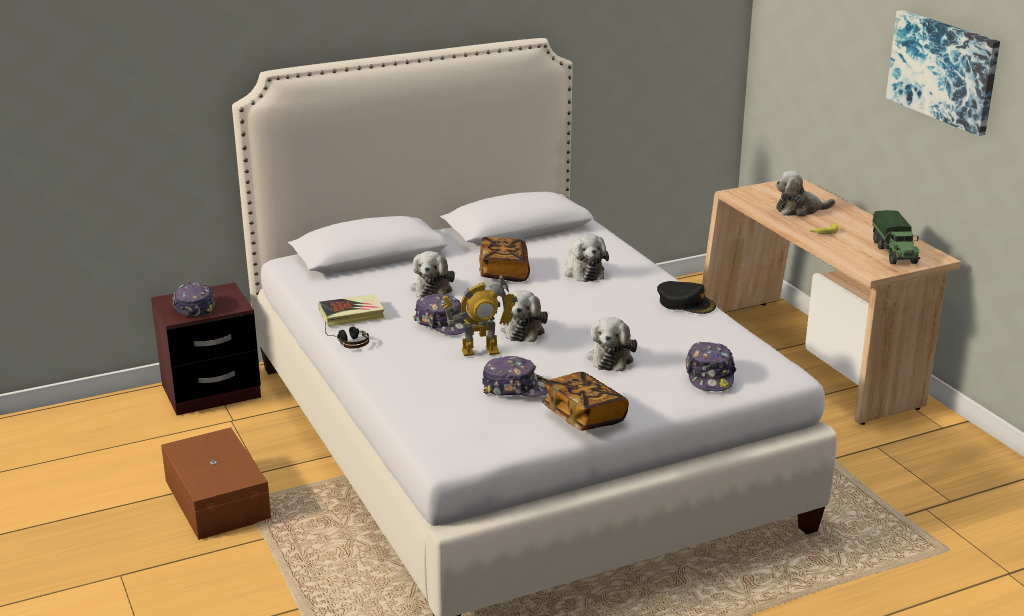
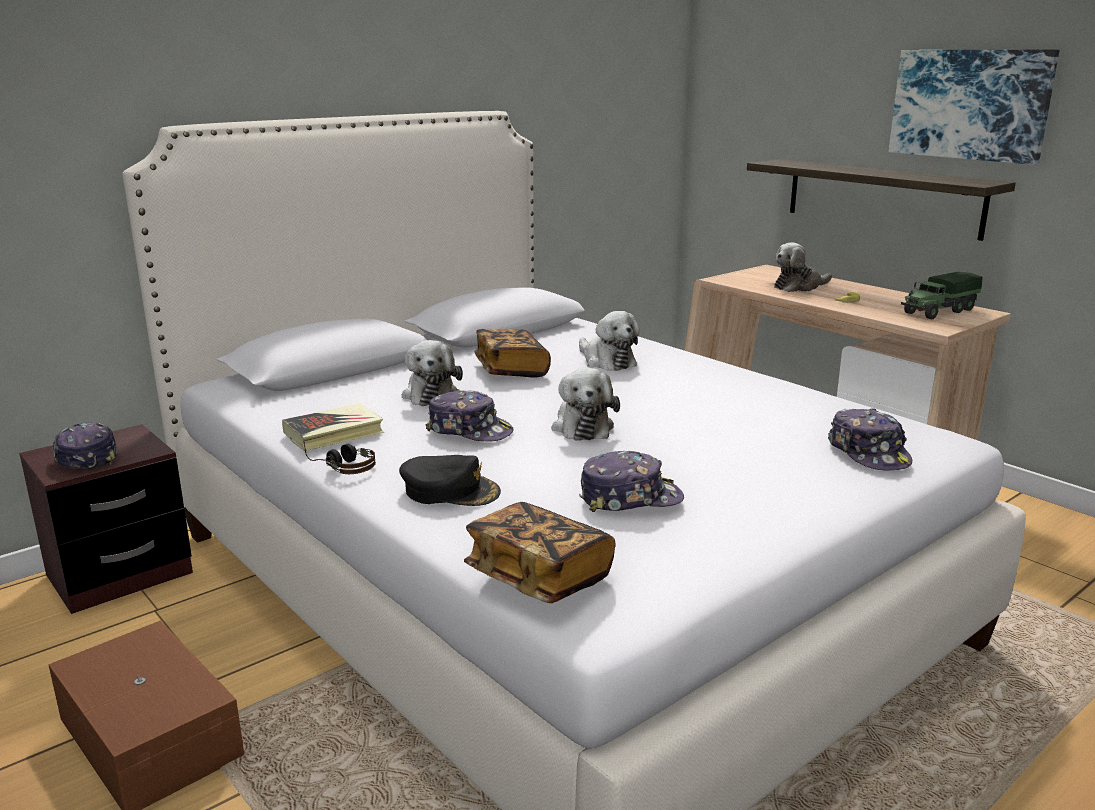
camera: 15 degrees left, 5 degrees down
toy robot [442,275,518,356] -> none
book [542,372,629,431] -> book moved to [464,502,616,603]
plush toy [587,317,637,371] -> none
black cap [657,281,716,314] -> black cap moved to [399,455,501,506]
toy truck [872,210,920,264] -> toy truck turned 75 degrees clockwise [901,271,982,319]
none -> shelf [747,159,1016,241]

